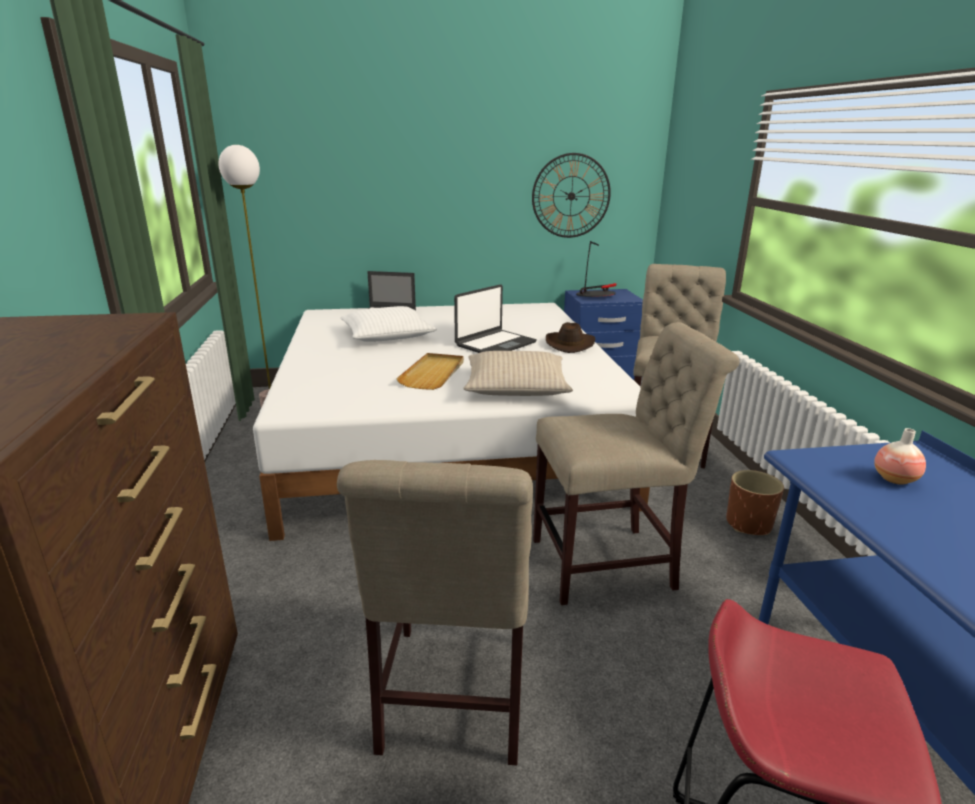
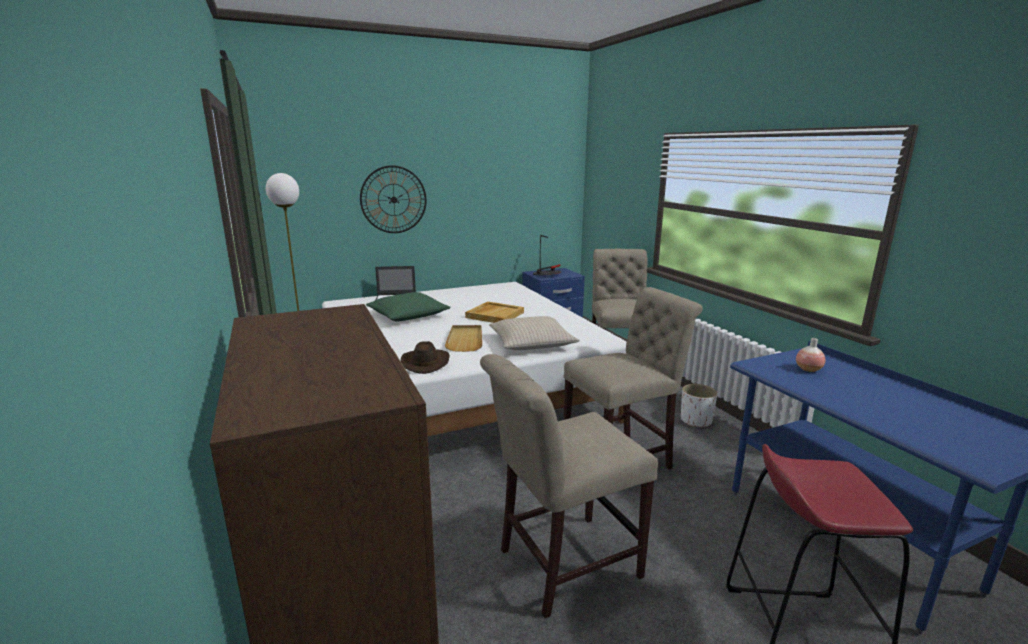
camera: 15 degrees left, 5 degrees down
beige chair [337,460,533,765] -> beige chair turned 75 degrees clockwise [480,354,658,618]
white pillow [340,306,437,342] -> green pillow [366,292,451,322]
laptop [454,284,537,353] -> beige tray [465,302,524,323]
wall clock [532,153,611,238] -> wall clock moved to [360,165,426,233]
brown hat [546,322,595,353] -> brown hat moved to [401,341,450,374]
brown planter [726,470,784,535] -> white planter [681,384,717,427]

